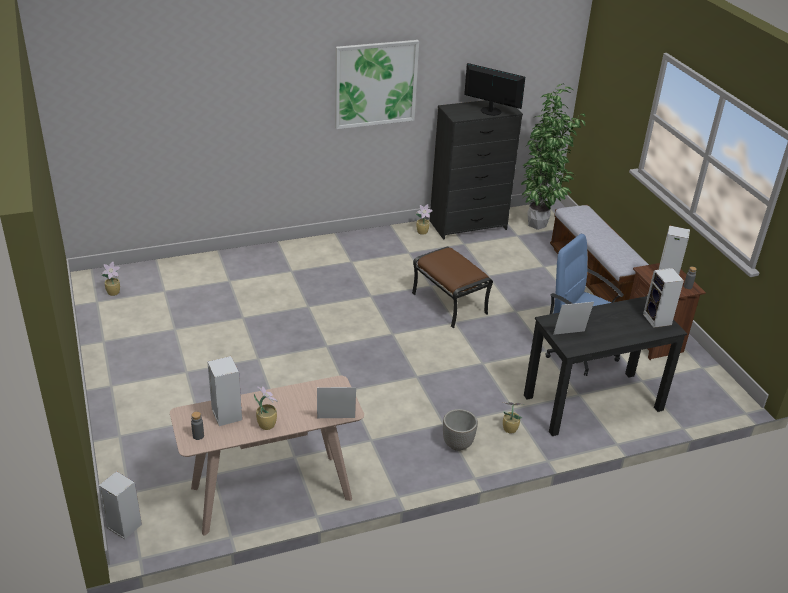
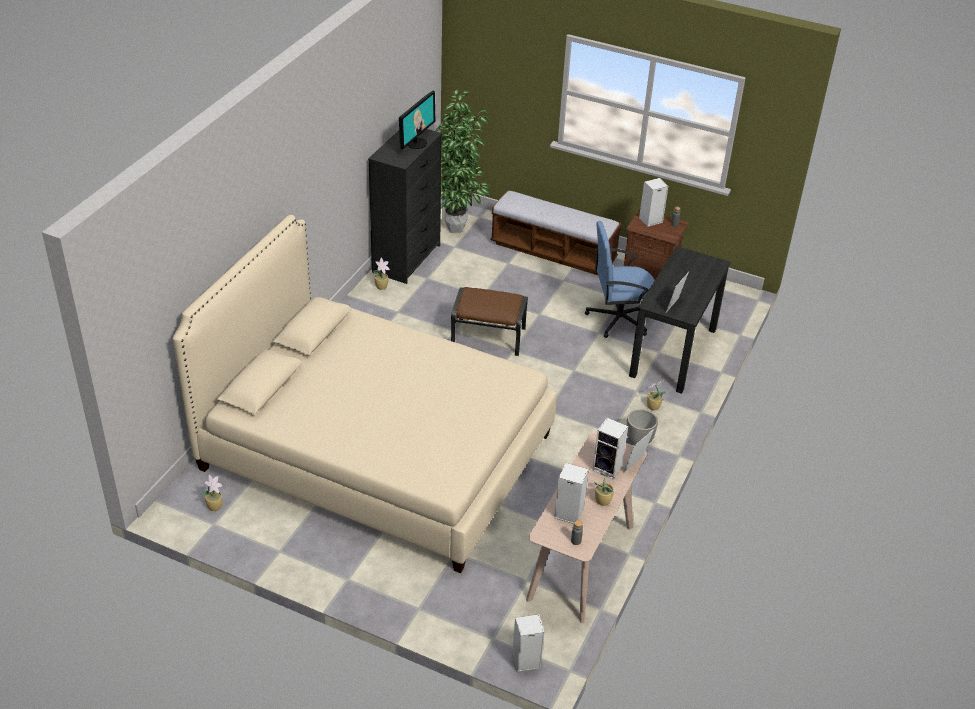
camera: 45 degrees left, 5 degrees up
picture [335,40,419,129] -> none
monitor [464,63,525,116] -> monitor turned 135 degrees clockwise [399,91,436,149]
speaker [643,268,684,328] -> speaker moved to [592,418,628,479]
none -> beige bed [173,215,557,573]

